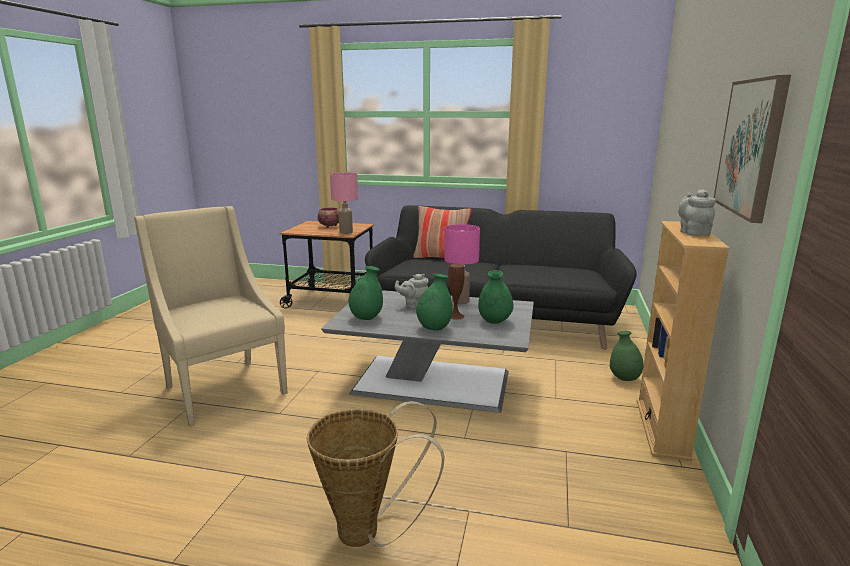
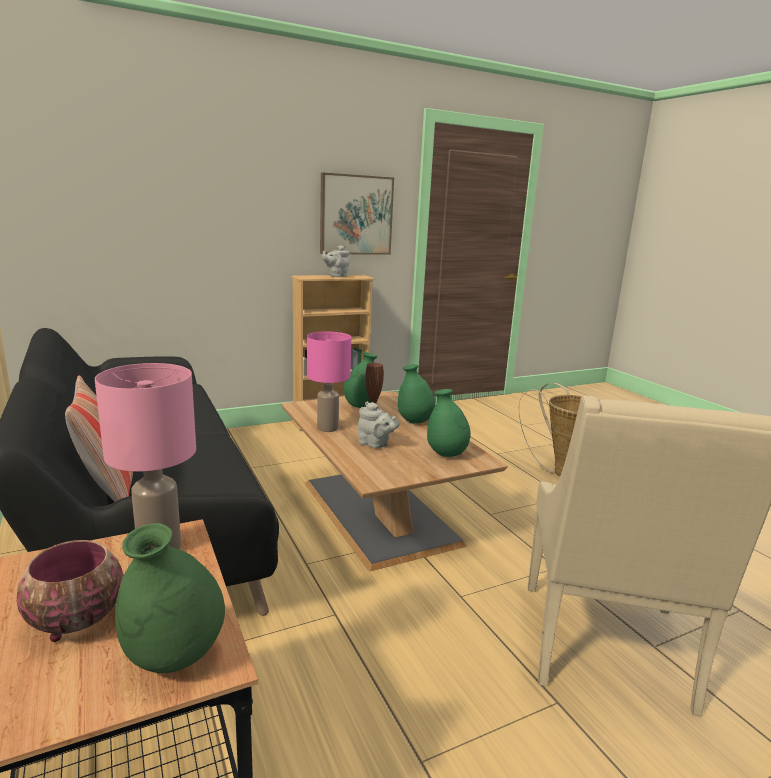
camera: 130 degrees left, 0 degrees up
grey coffee table [321,290,534,413] -> brown coffee table [281,391,508,571]
green vase [610,331,644,381] -> green vase moved to [115,523,225,673]

